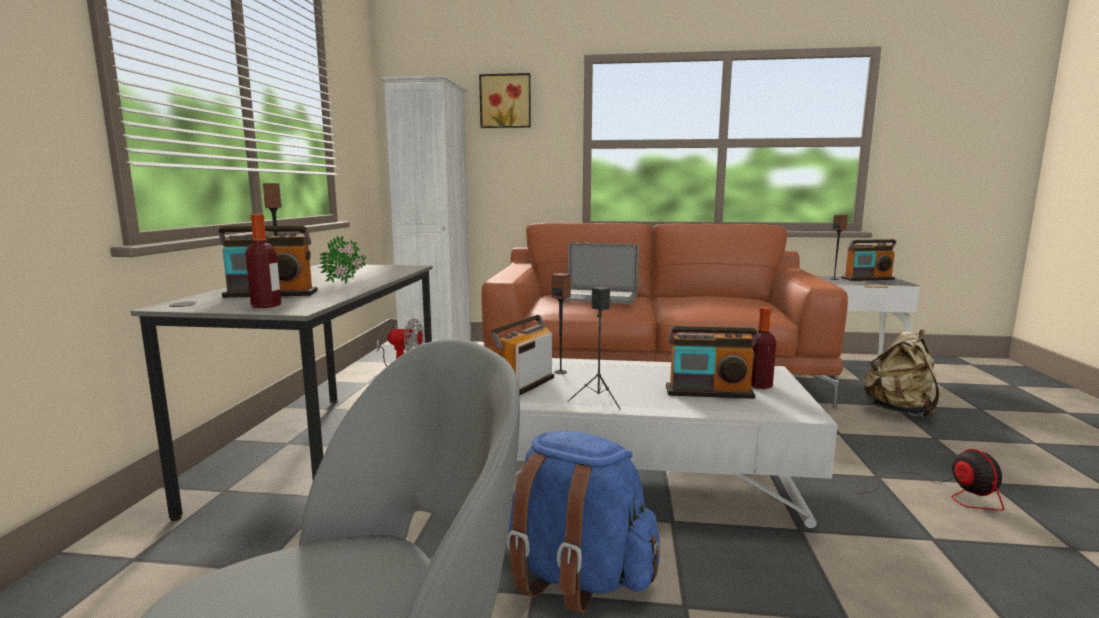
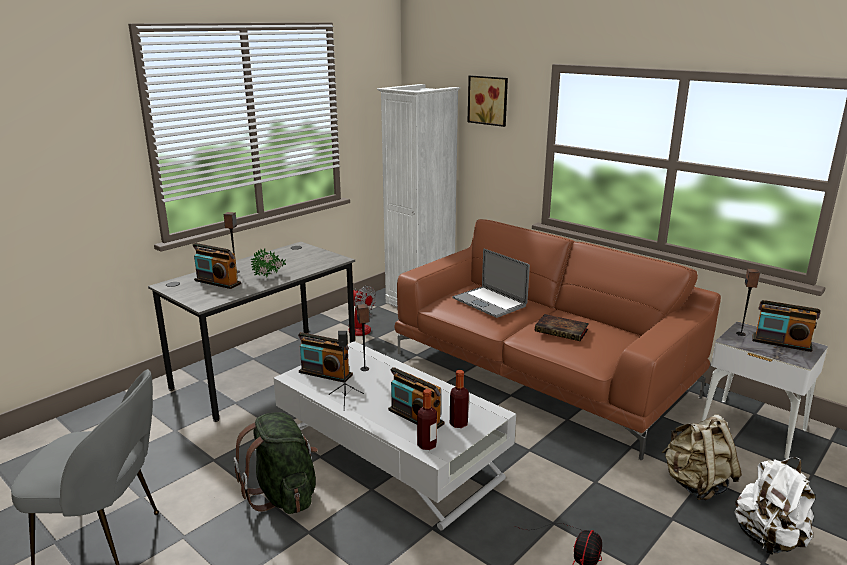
camera: 35 degrees right, 10 degrees up
bottle [245,214,281,308] -> bottle moved to [417,389,437,450]
radio [491,315,554,395] -> radio turned 135 degrees counterclockwise [298,332,353,382]
blue backpack [507,431,660,613] -> green backpack [233,412,318,514]
none -> book [535,314,589,341]
none -> white backpack [734,457,815,555]

